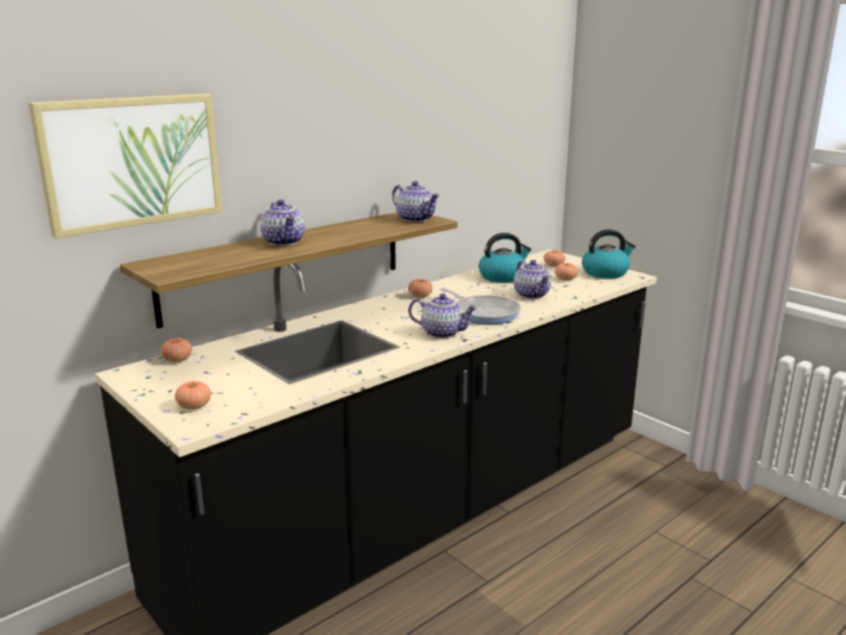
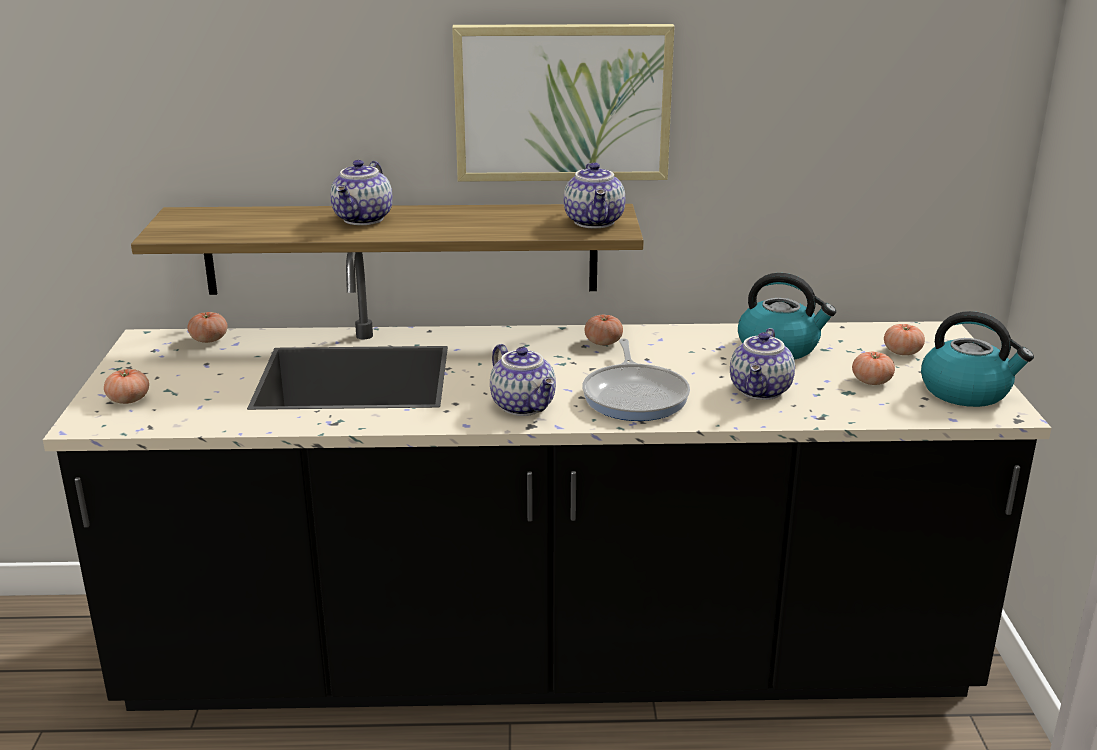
camera: 40 degrees right, 5 degrees up
picture [28,94,222,238] -> picture moved to [452,24,675,182]

